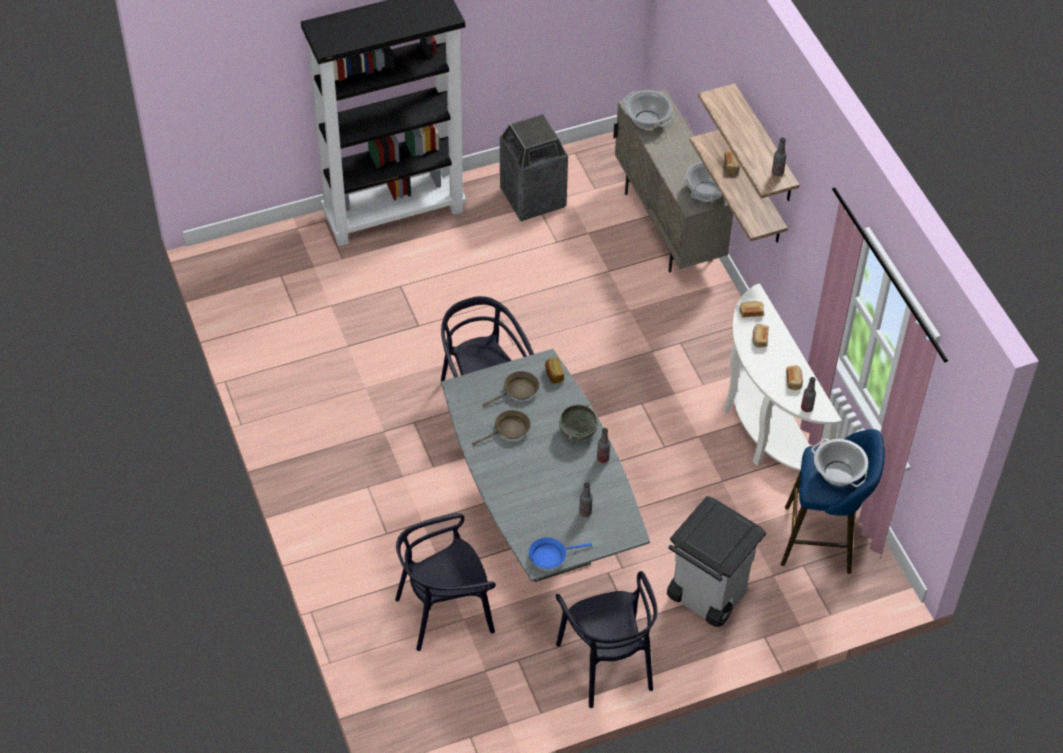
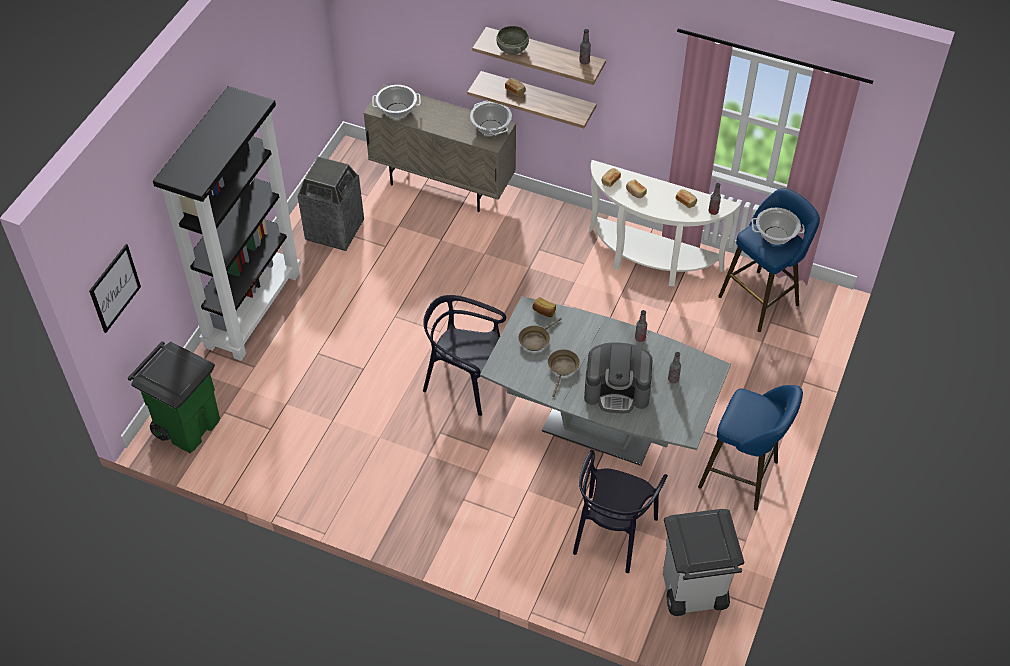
camera: 45 degrees left, 0 degrees up
brown frying pan [482,371,539,407] -> brown frying pan turned 150 degrees counterclockwise [518,317,562,351]
blue frying pan [529,537,592,569] -> none
black chair [556,571,657,708] -> blue stool [698,385,803,511]
grey bowl [559,404,598,441] -> grey bowl moved to [496,26,529,55]
grey trash can [667,496,766,627] -> grey trash can moved to [663,509,744,616]
none -> picture [89,244,141,333]
none -> green trash can [128,341,220,453]
none -> coffee machine [584,342,652,413]

